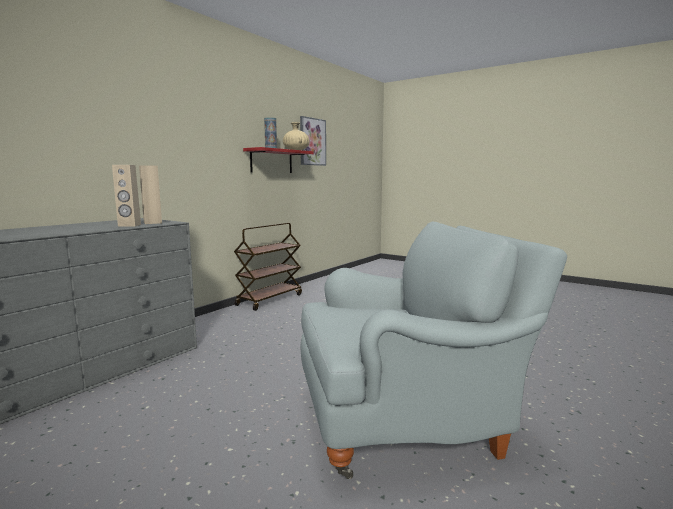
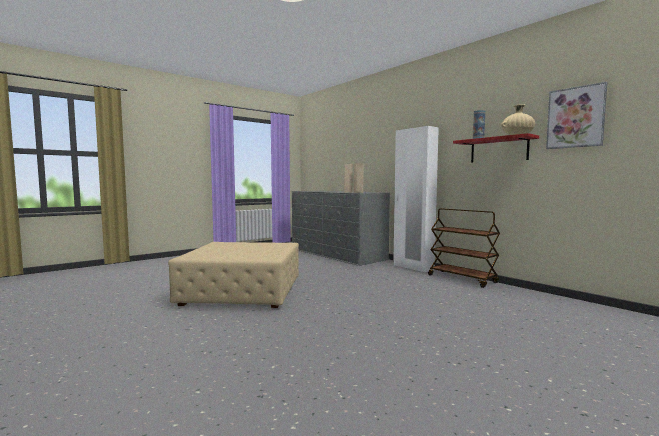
camera: 105 degrees right, 5 degrees down
grey armchair [300,222,567,479] -> beige ottoman [168,242,299,308]
none -> white wardrobe [393,126,439,272]

